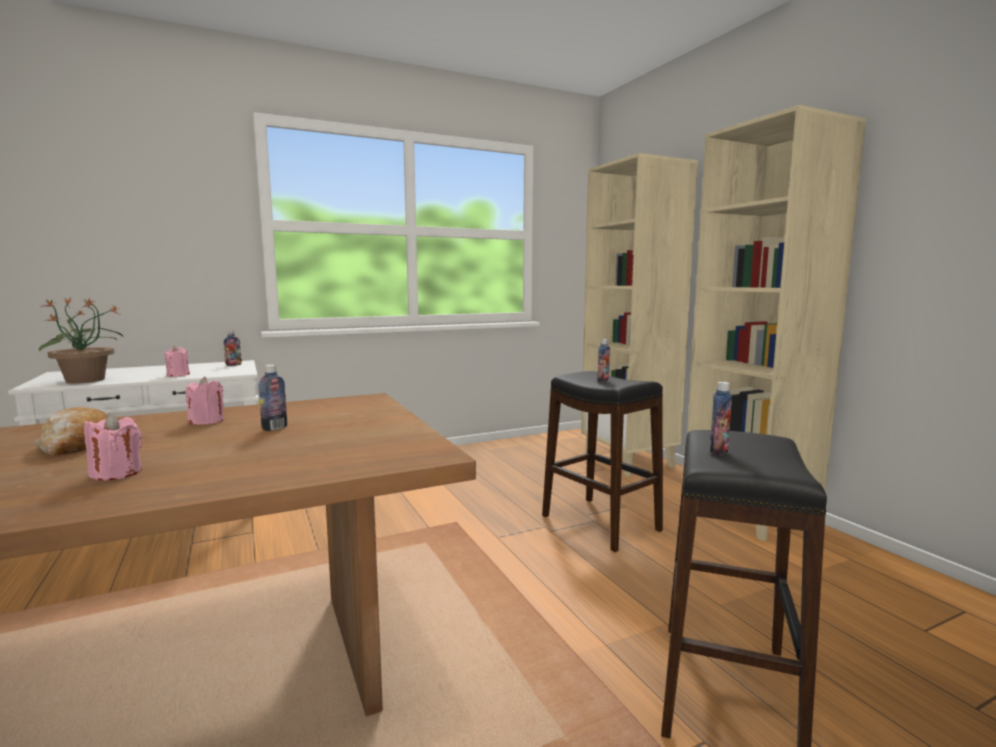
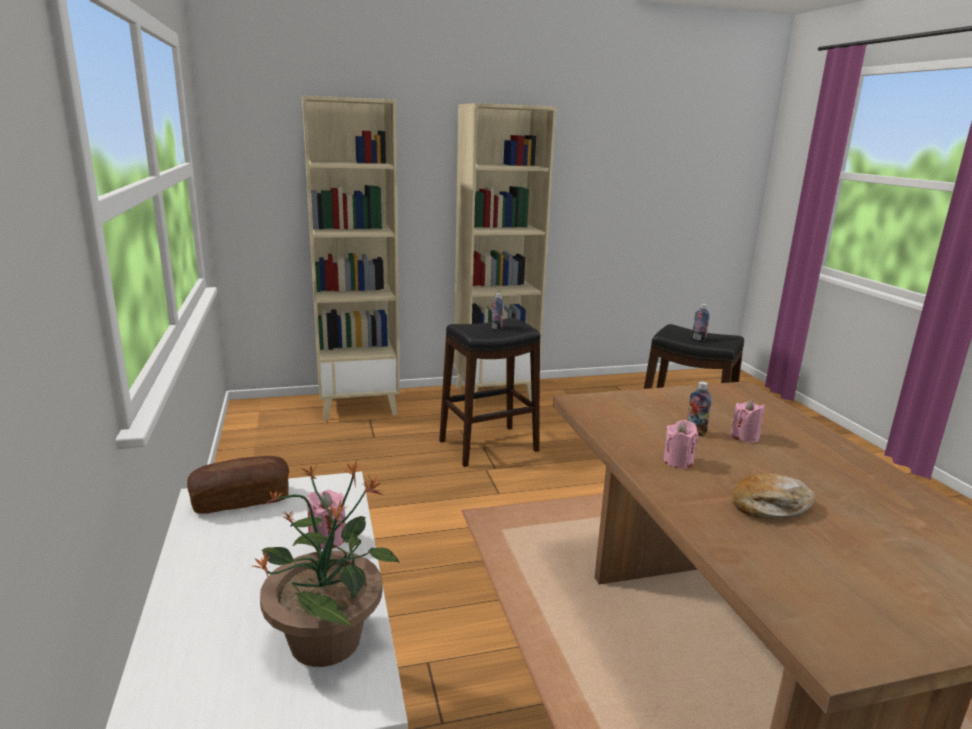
camera: 80 degrees left, 10 degrees up
pink candle [84,413,142,480] -> pink candle moved to [731,400,765,443]
bottle [223,330,242,366] -> bread [187,456,289,514]

